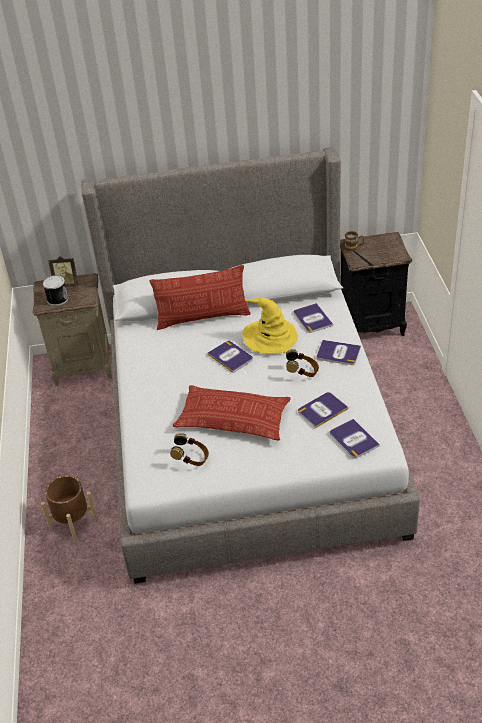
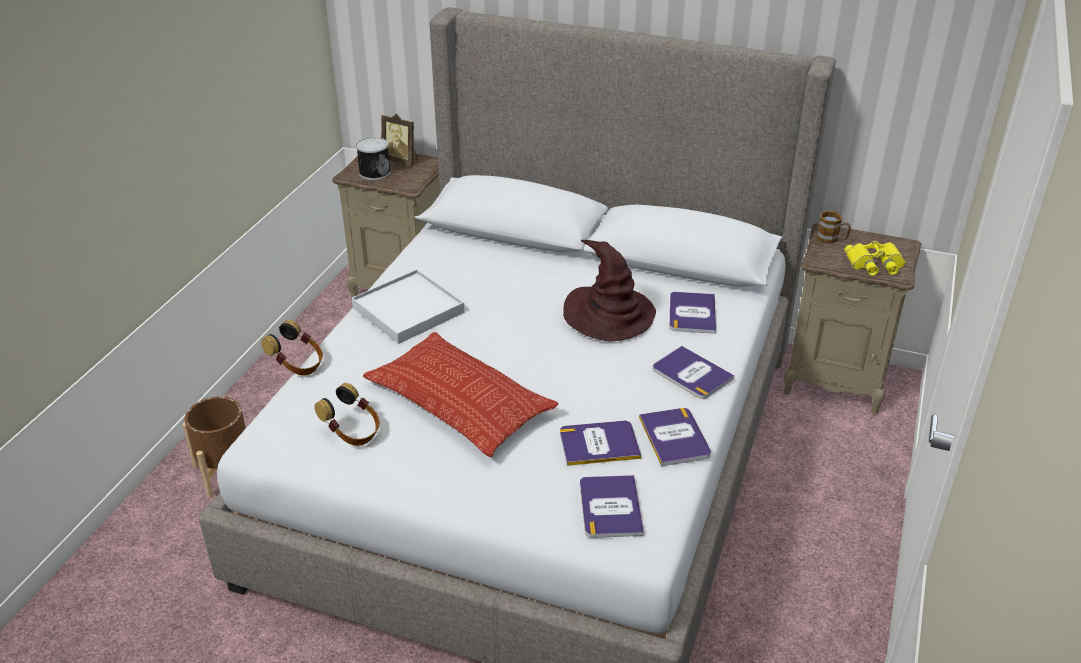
camera: 25 degrees right, 5 degrees down
pillow [150,265,251,330] -> none
book [207,341,253,373] -> book moved to [639,408,711,466]
yellow hat [242,297,298,354] -> brown hat [563,240,656,342]
headphones [286,349,319,377] -> headphones moved to [261,320,323,376]
black nightstand [340,232,412,336] -> beige nightstand [783,223,921,414]
none -> white tray [352,269,465,344]
none -> yellow binoculars [844,241,906,276]

